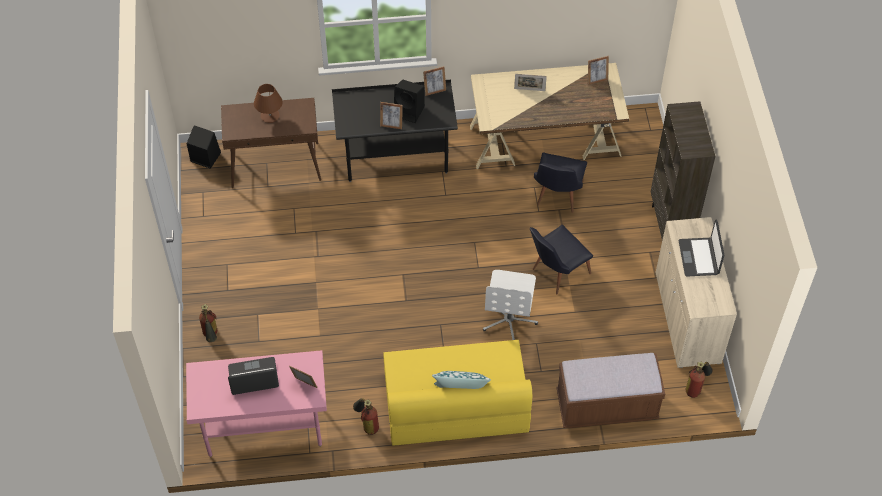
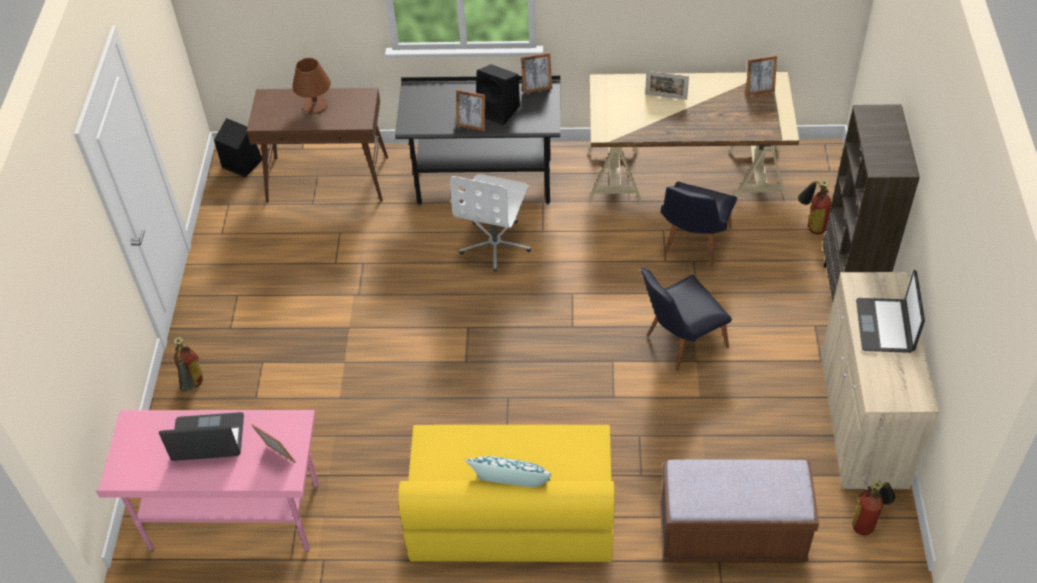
camera: 10 degrees right, 5 degrees down
fire extinguisher [353,398,379,435] -> fire extinguisher moved to [798,180,831,234]
white office chair [483,270,538,340] -> white office chair moved to [450,174,531,272]

